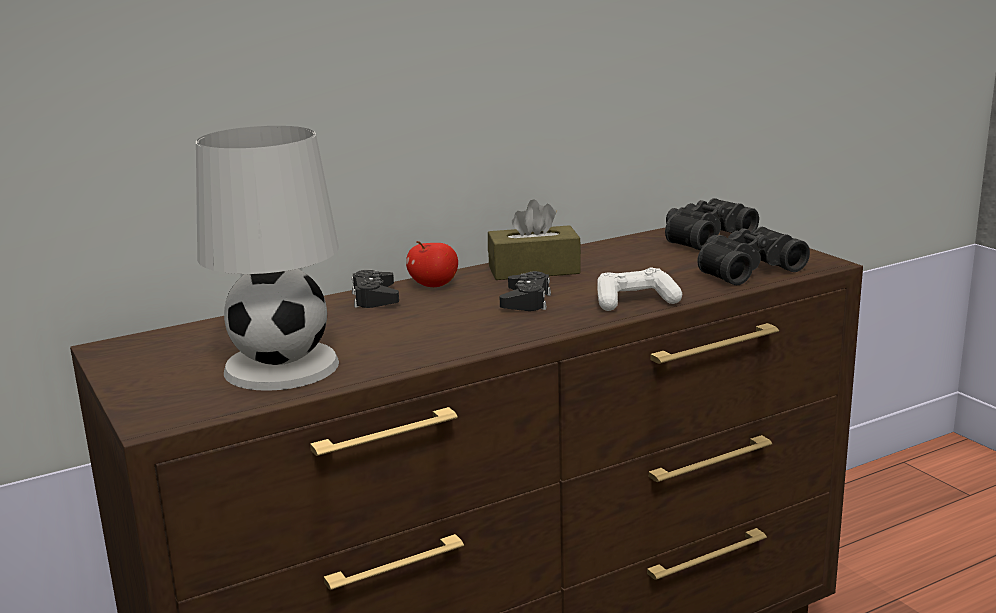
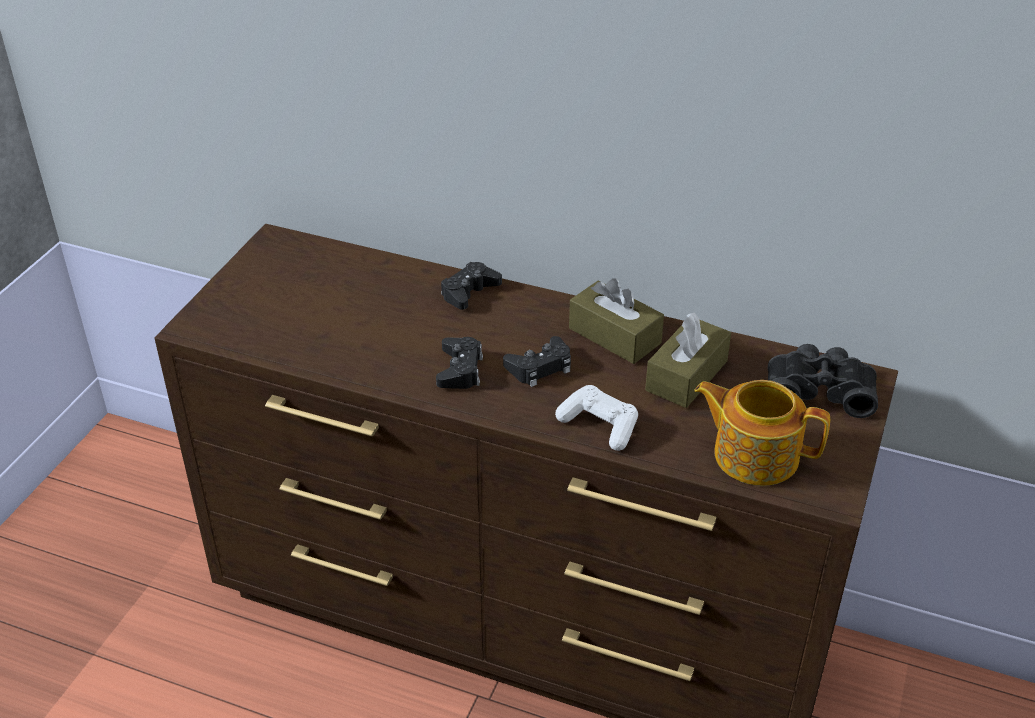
camera: 50 degrees right, 20 degrees up
white table lamp [196,126,339,391] -> none
apple [406,241,458,287] -> none
black binoculars [697,227,810,285] -> teapot [694,380,830,486]
none -> black game controller [436,337,483,389]
none -> brown tissue box [645,313,731,408]

